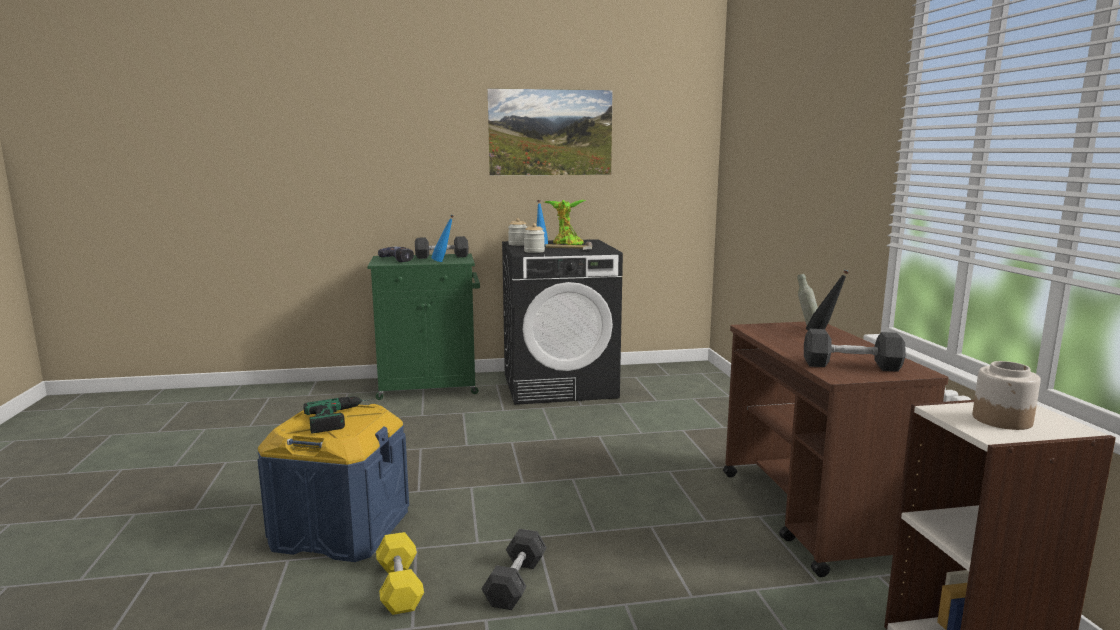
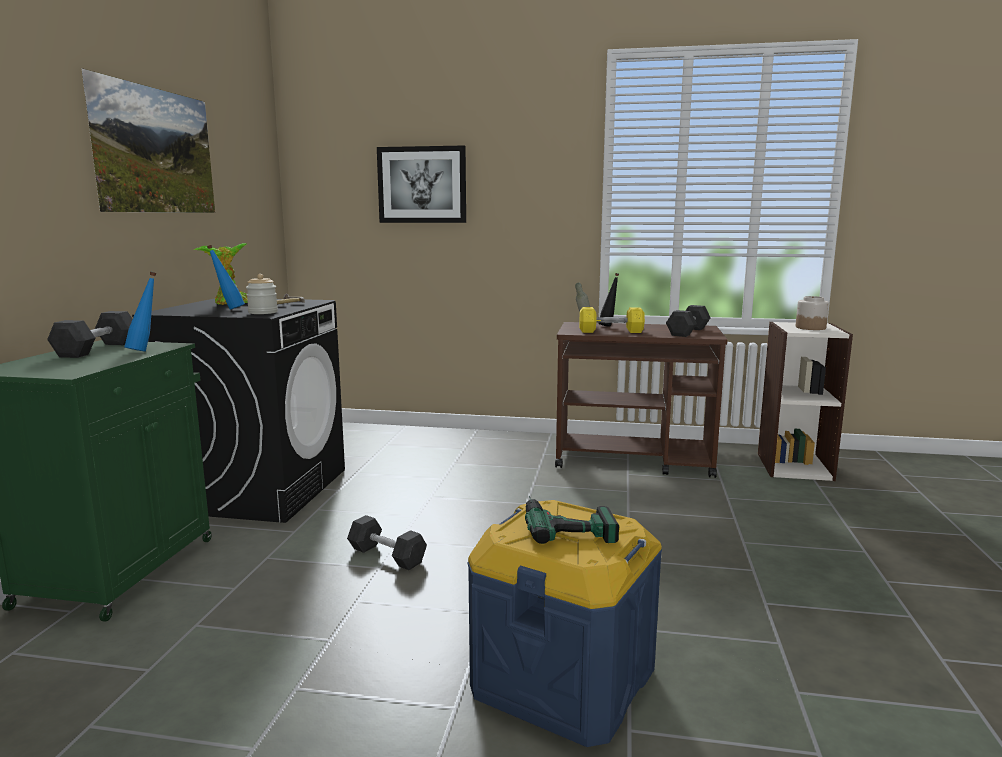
camera: 70 degrees left, 0 degrees up
yellow dumbbell [376,532,424,615] -> yellow dumbbell moved to [579,307,645,333]
power drill [378,247,414,262] -> none
grey dumbbell [482,529,547,610] -> grey dumbbell moved to [347,515,427,570]
jar [508,218,527,246] -> none
none -> picture [377,146,466,223]

